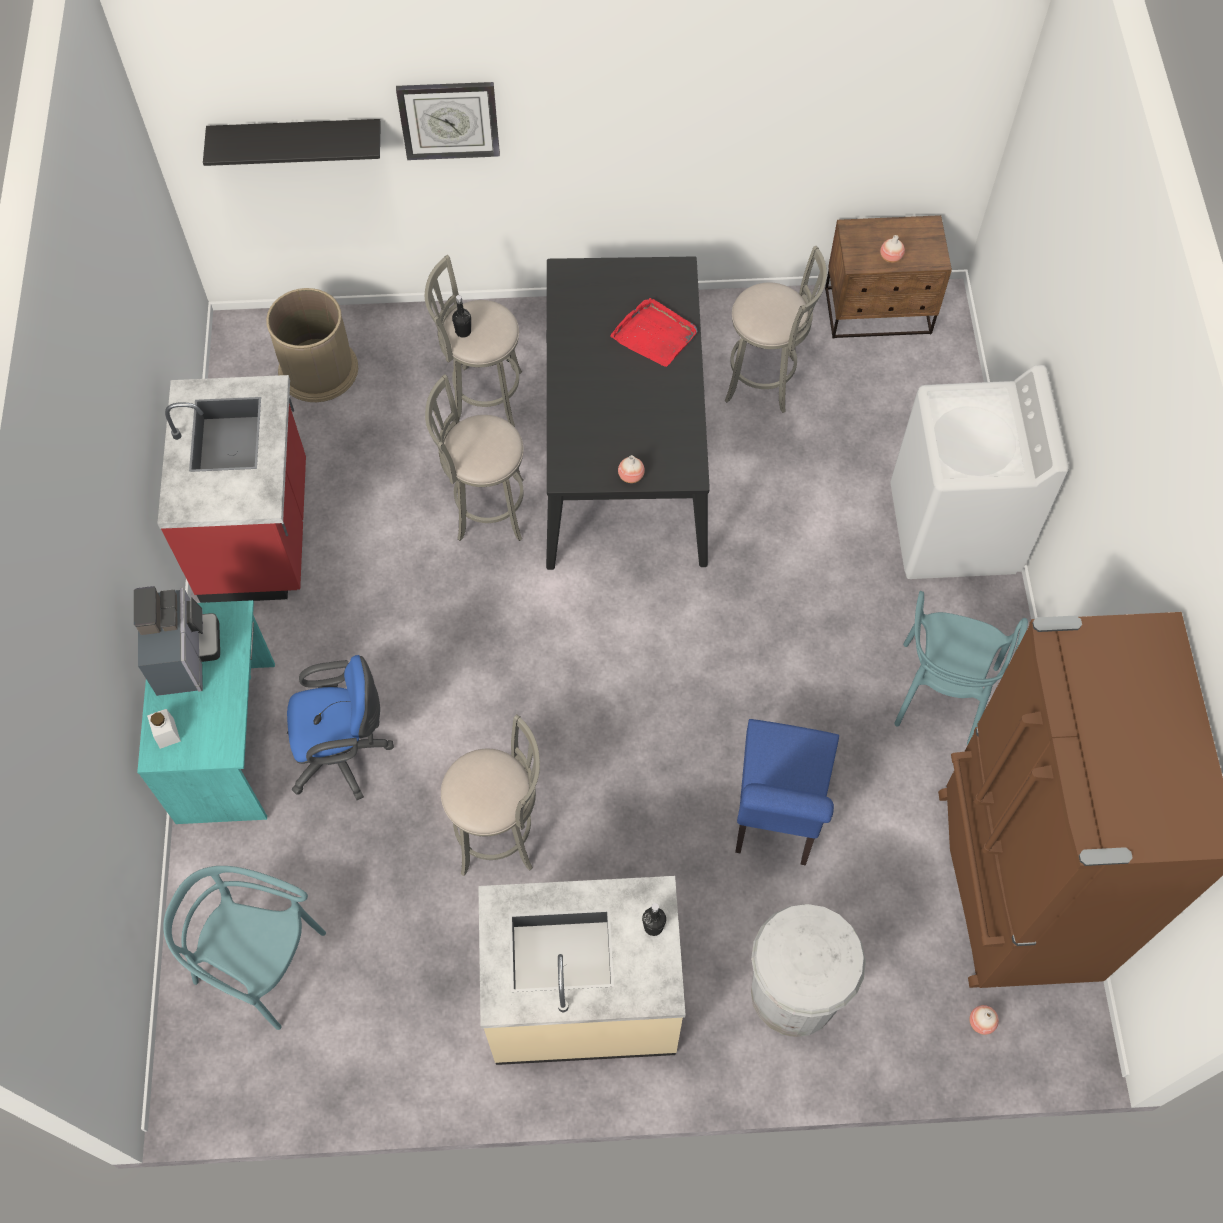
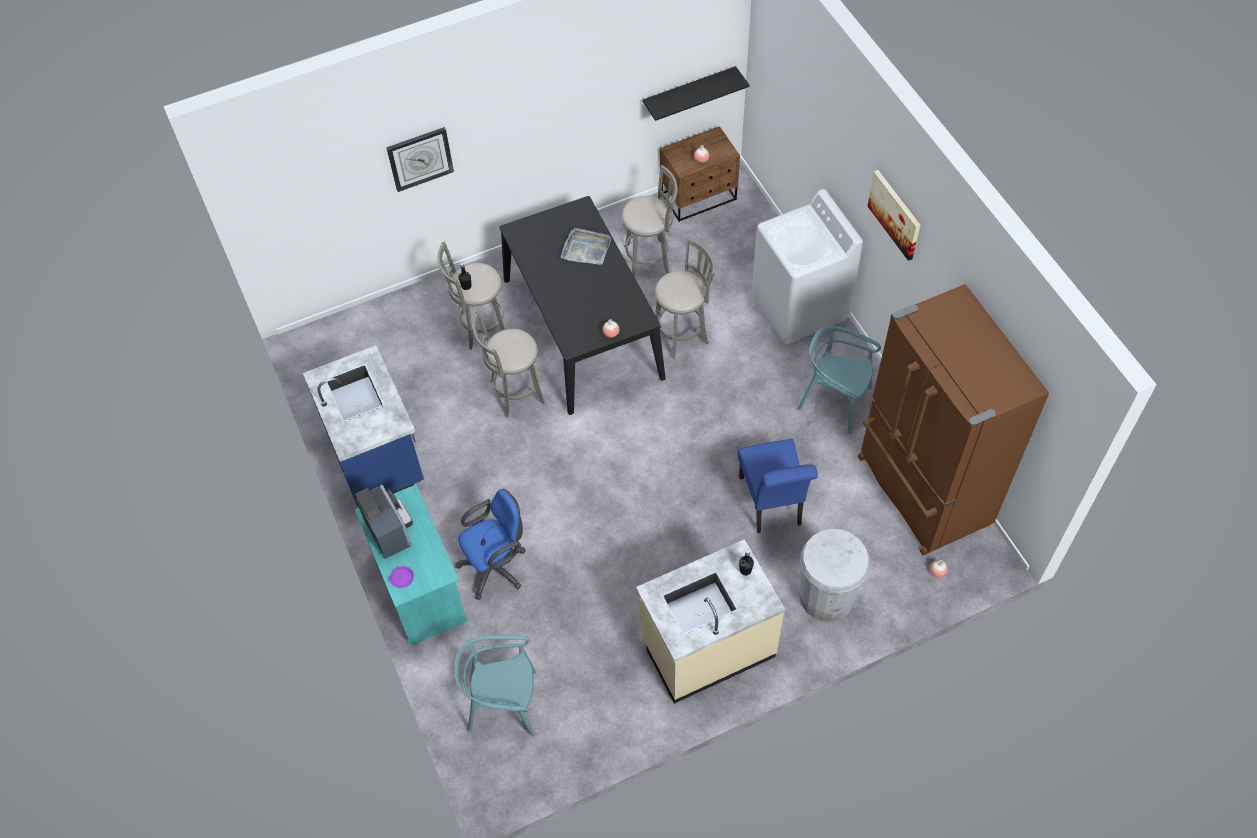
camera: 20 degrees left, 5 degrees down
white jar [147,709,181,749] -> purple plate [390,566,414,588]
red counter [157,375,306,603] -> blue counter [303,345,424,507]
black shelf [203,119,381,166] -> black shelf moved to [642,66,749,121]
brown trash can [266,288,358,402] -> none
grey stool [441,714,540,876] -> grey stool moved to [655,237,715,359]
red tray [610,298,698,367] -> grey tray [561,228,611,265]
turquoise chair [894,591,1028,745] -> turquoise chair turned 120 degrees clockwise [798,326,881,434]
none -> picture [868,170,920,261]

